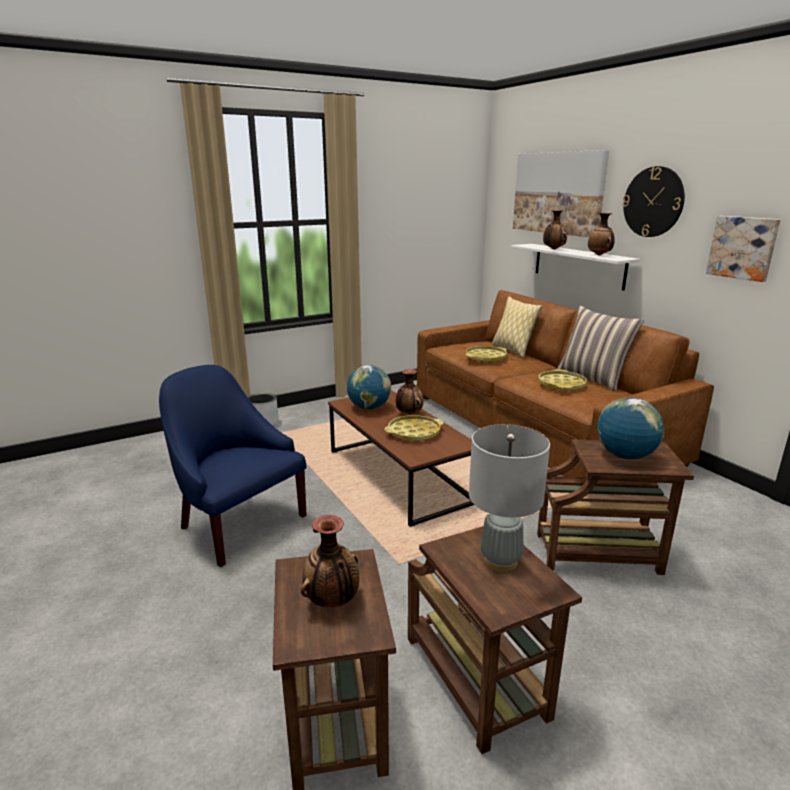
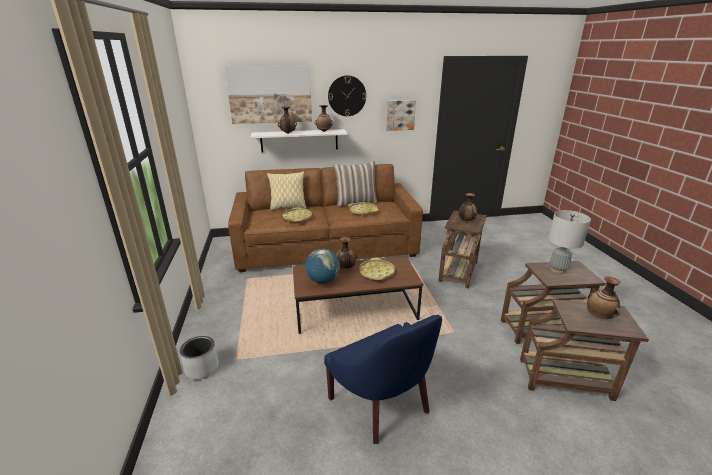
camera: 70 degrees left, 5 degrees up
blue armchair [159,365,307,567] -> blue armchair turned 90 degrees counterclockwise [324,315,442,444]
globe [597,397,664,459] -> vase [459,193,477,222]

